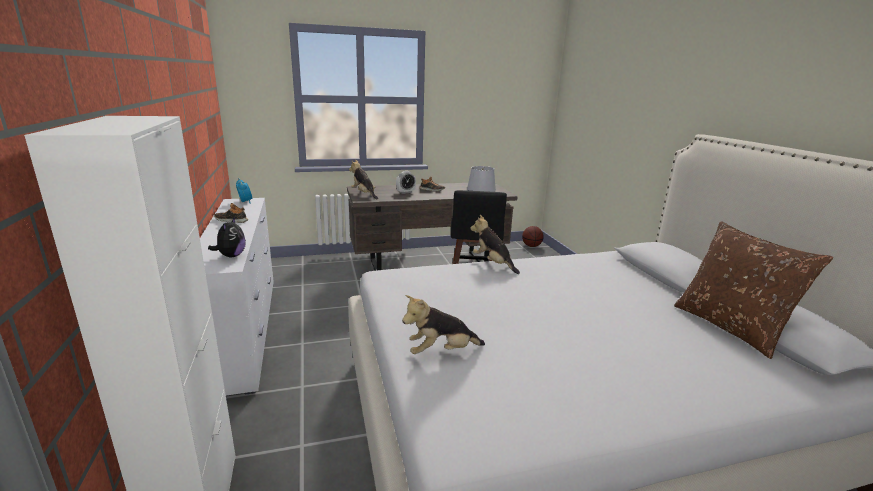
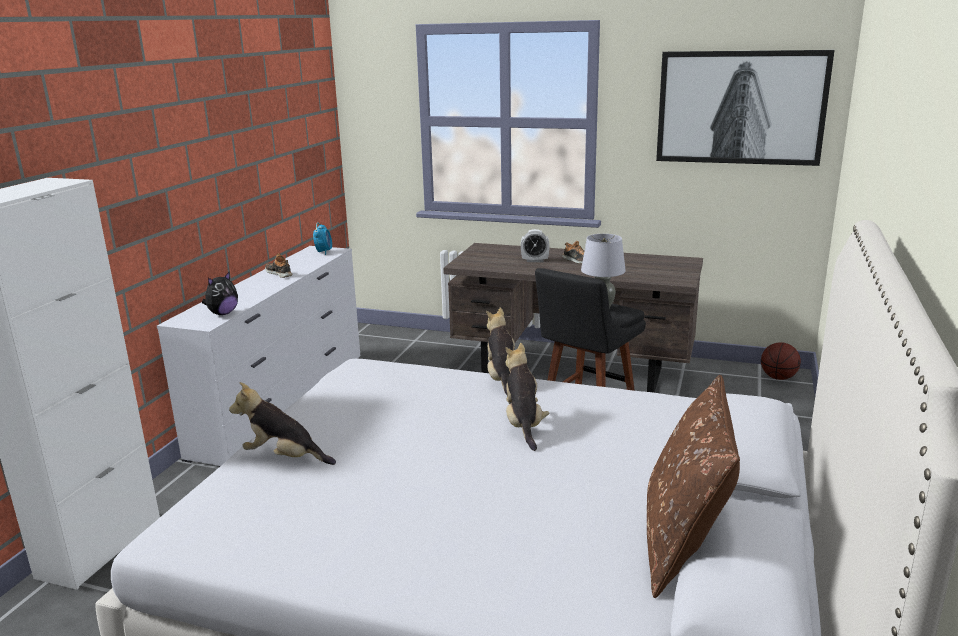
camera: 35 degrees right, 0 degrees up
plush toy [349,160,378,199] -> plush toy moved to [505,343,549,451]
none -> picture [656,50,835,166]

